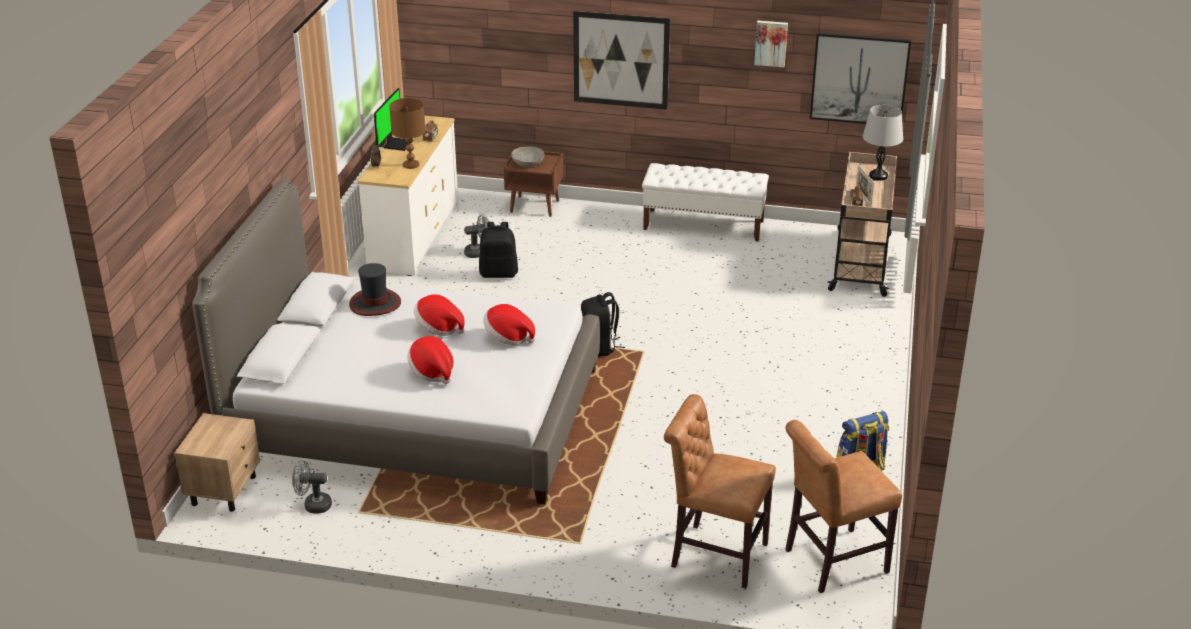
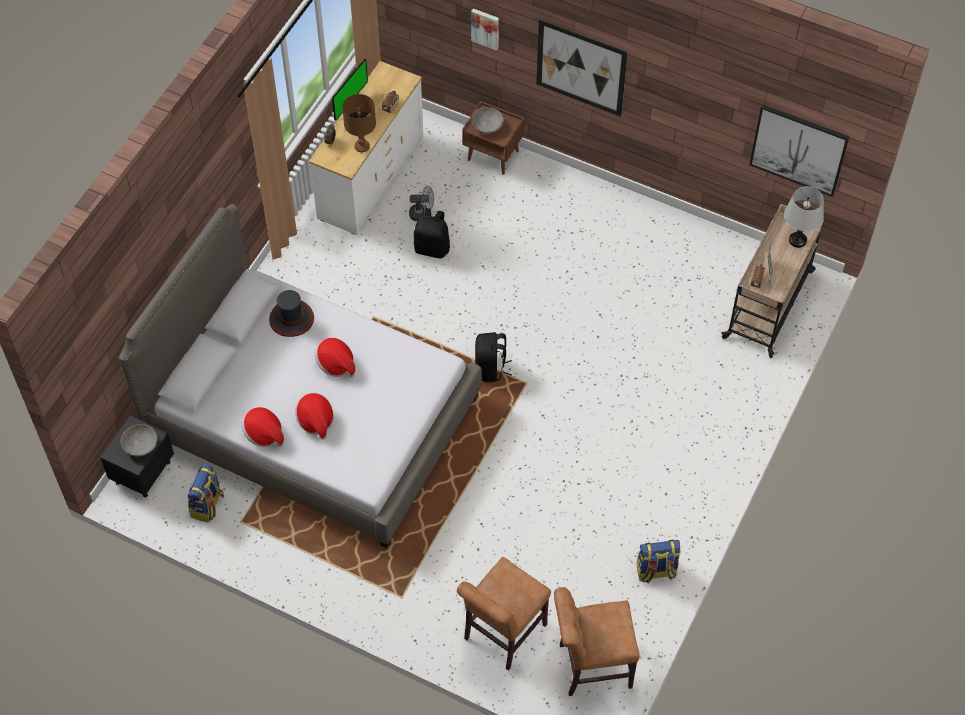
camera: 15 degrees right, 25 degrees up
beige nightstand [174,413,260,512] -> black nightstand [100,415,174,498]
grey fan [292,460,332,514] -> backpack [188,463,224,523]
hat [483,304,535,346] -> hat moved to [241,407,284,447]
white bench [642,163,769,242] -> none
brown chair [664,394,776,589] -> brown chair turned 90 degrees counterclockwise [457,557,551,671]
picture [754,21,788,67] -> picture moved to [471,8,499,51]
none -> grey bowl [121,424,157,456]

